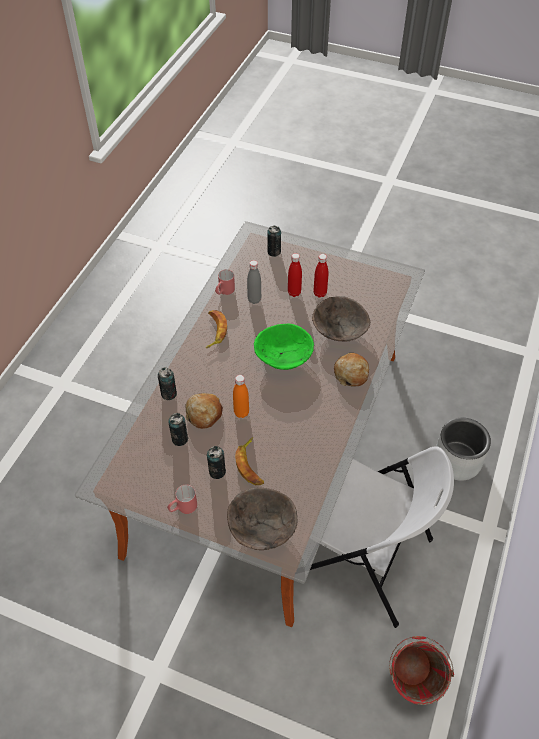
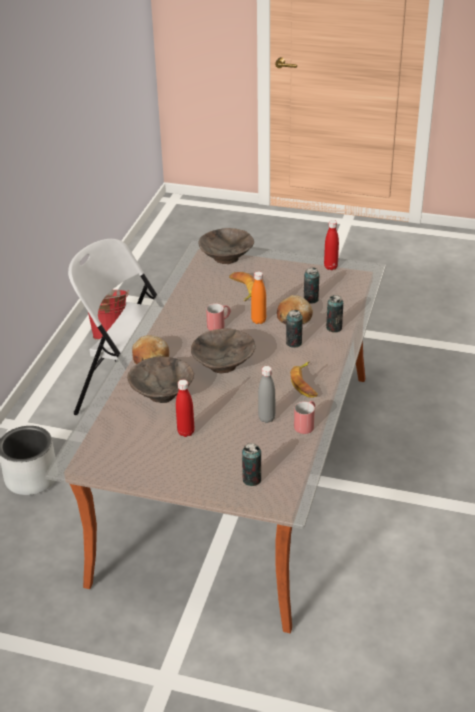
camera: 175 degrees right, 15 degrees down
red mug [167,485,197,514] -> red mug moved to [206,303,231,331]
can [207,446,226,479] -> can moved to [286,310,303,348]
green bowl [254,324,314,370] -> brown bowl [191,328,255,373]
red bottle [288,253,302,297] -> red bottle moved to [324,220,339,270]

